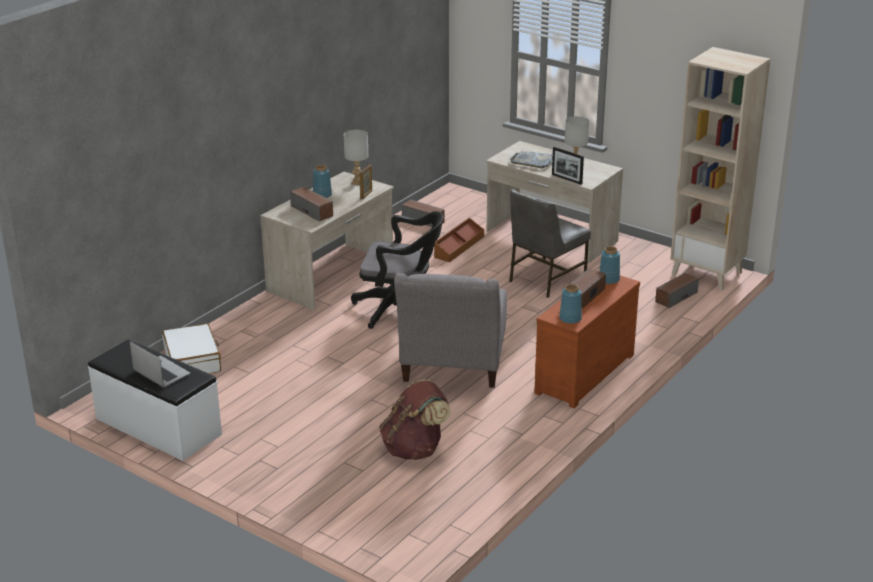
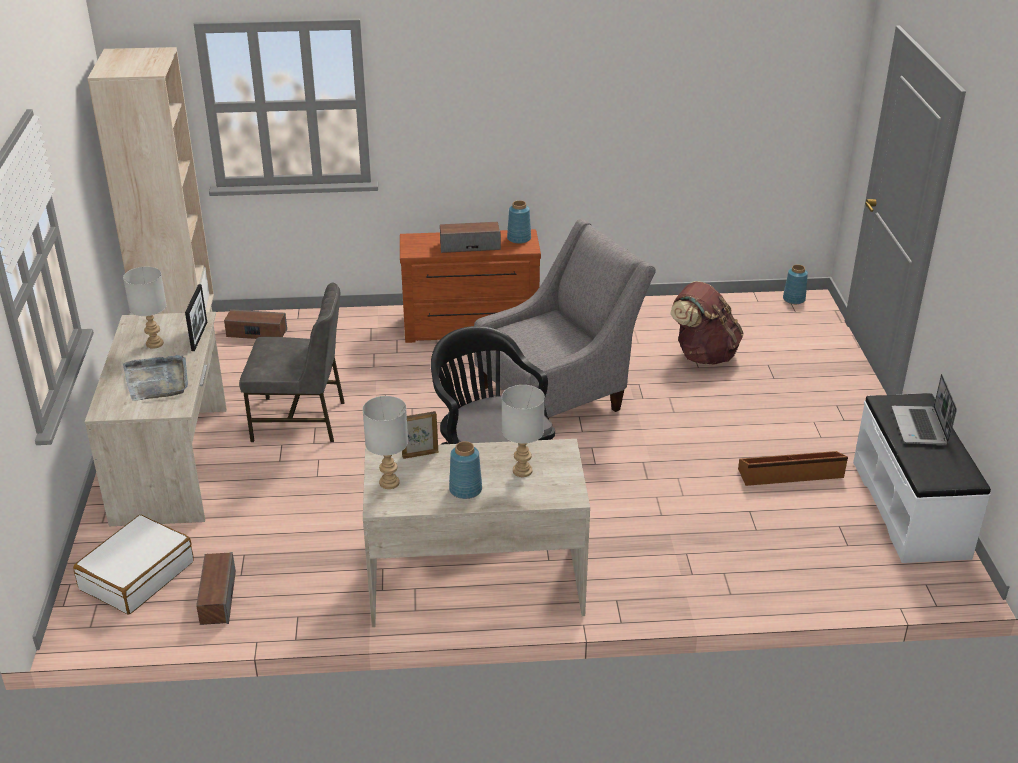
camera: 130 degrees left, 5 degrees up
white suitcase [162,323,221,373] -> white suitcase moved to [73,515,194,614]
speaker [290,187,333,222] -> grey table lamp [502,385,545,477]
brown storage box [434,217,484,262] -> brown storage box moved to [738,451,848,486]
blue vase [599,246,620,284] -> blue vase moved to [783,265,808,304]

